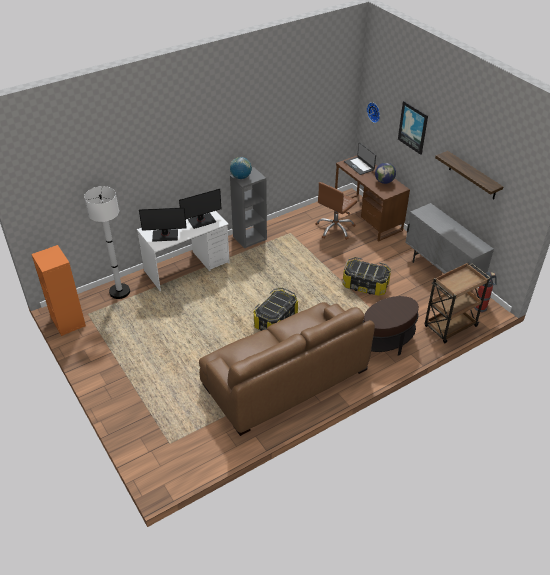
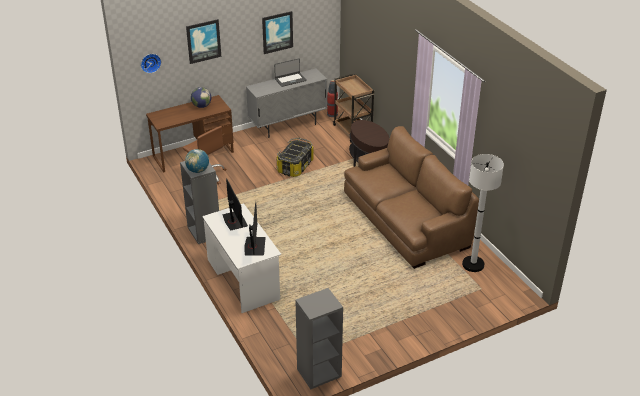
camera: 85 degrees left, 5 degrees down
orange bookcase [31,245,86,336] -> grey bookcase [295,288,343,390]
white floor lamp [84,186,130,299] -> white floor lamp moved to [462,154,504,272]
storage box [254,288,298,331] -> none
laptop [344,142,376,175] -> laptop moved to [274,58,307,87]
shelf [435,151,503,199] -> picture [262,11,293,54]

